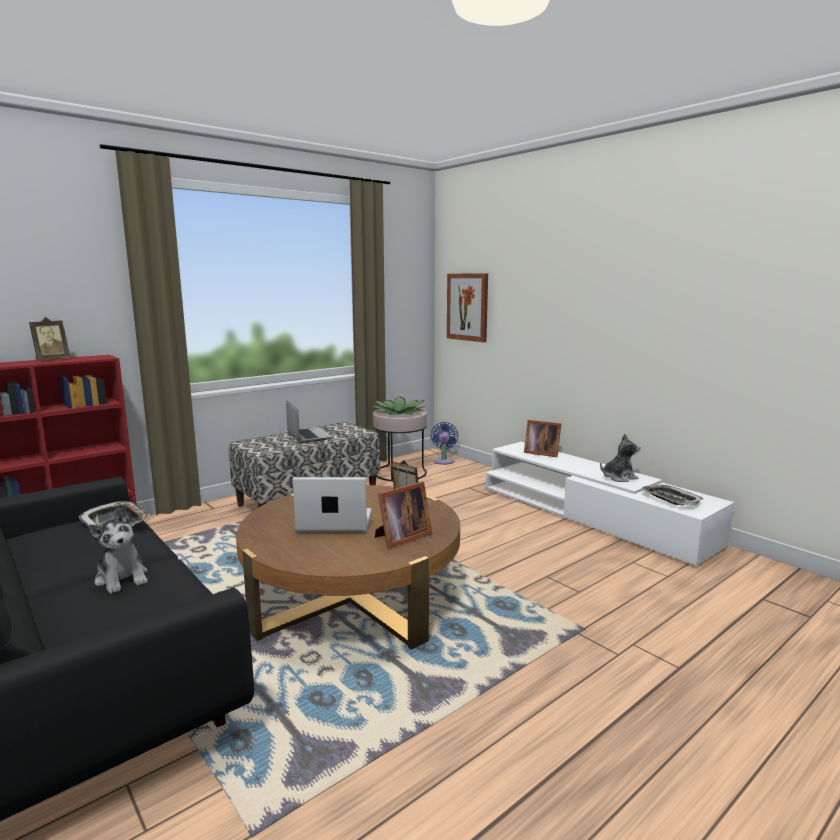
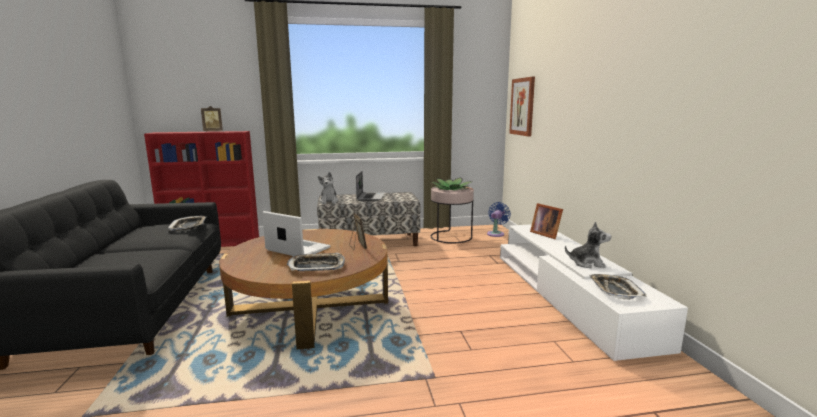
camera: 30 degrees right, 0 degrees up
plush toy [88,508,148,594] -> plush toy moved to [318,172,339,204]
picture frame [375,482,432,548] -> tray [287,253,345,271]

